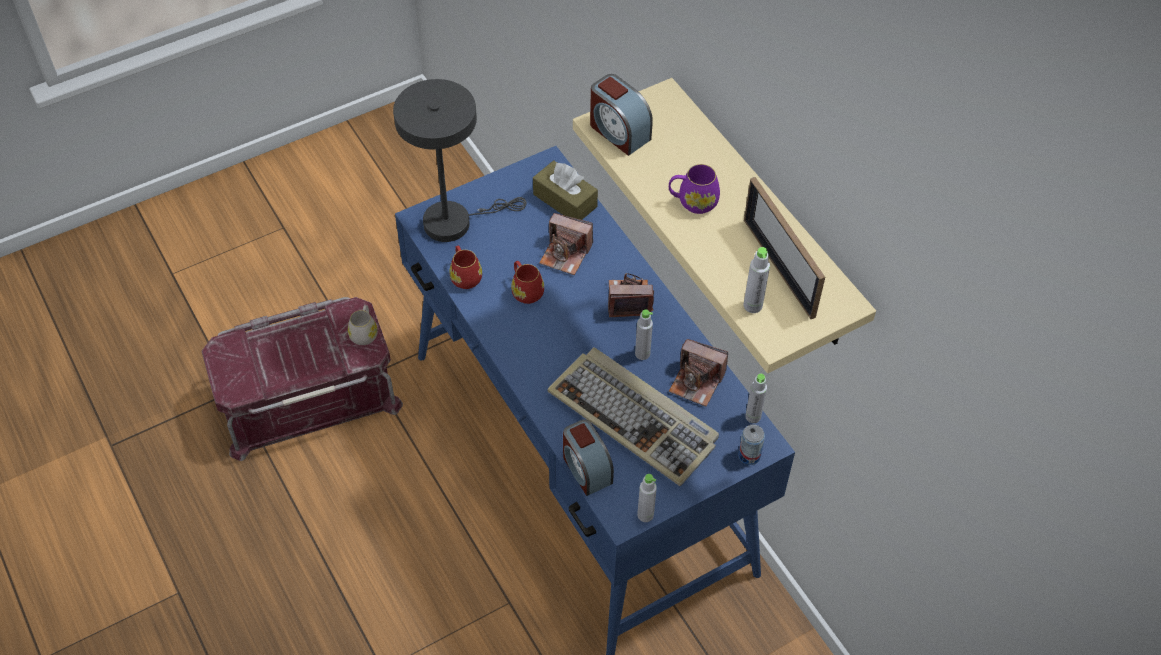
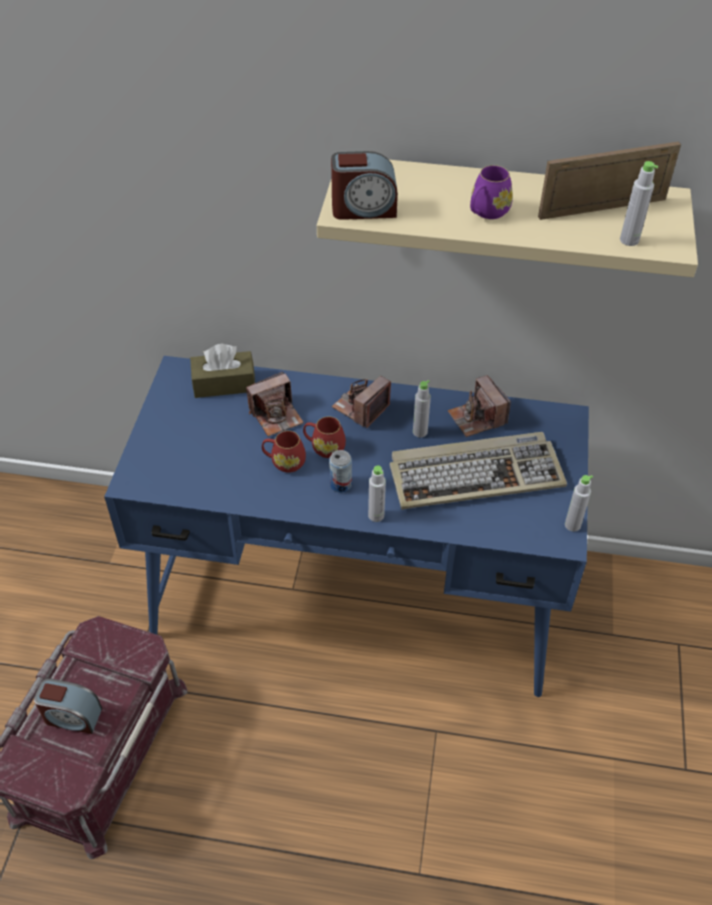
camera: 50 degrees left, 5 degrees down
white mug [348,305,378,345] -> none
grey table lamp [393,79,527,242] -> none
red mug [449,245,482,289] -> red mug moved to [303,416,346,458]
alarm clock [563,419,614,496] -> alarm clock moved to [34,678,102,734]
camera [669,339,728,407] -> camera turned 90 degrees clockwise [448,375,511,437]
can [738,424,765,465] -> can moved to [329,450,352,493]
picture frame [744,177,825,319] -> picture frame turned 150 degrees clockwise [538,142,681,220]
grey bottle [745,373,767,423] -> grey bottle moved to [368,465,386,522]

